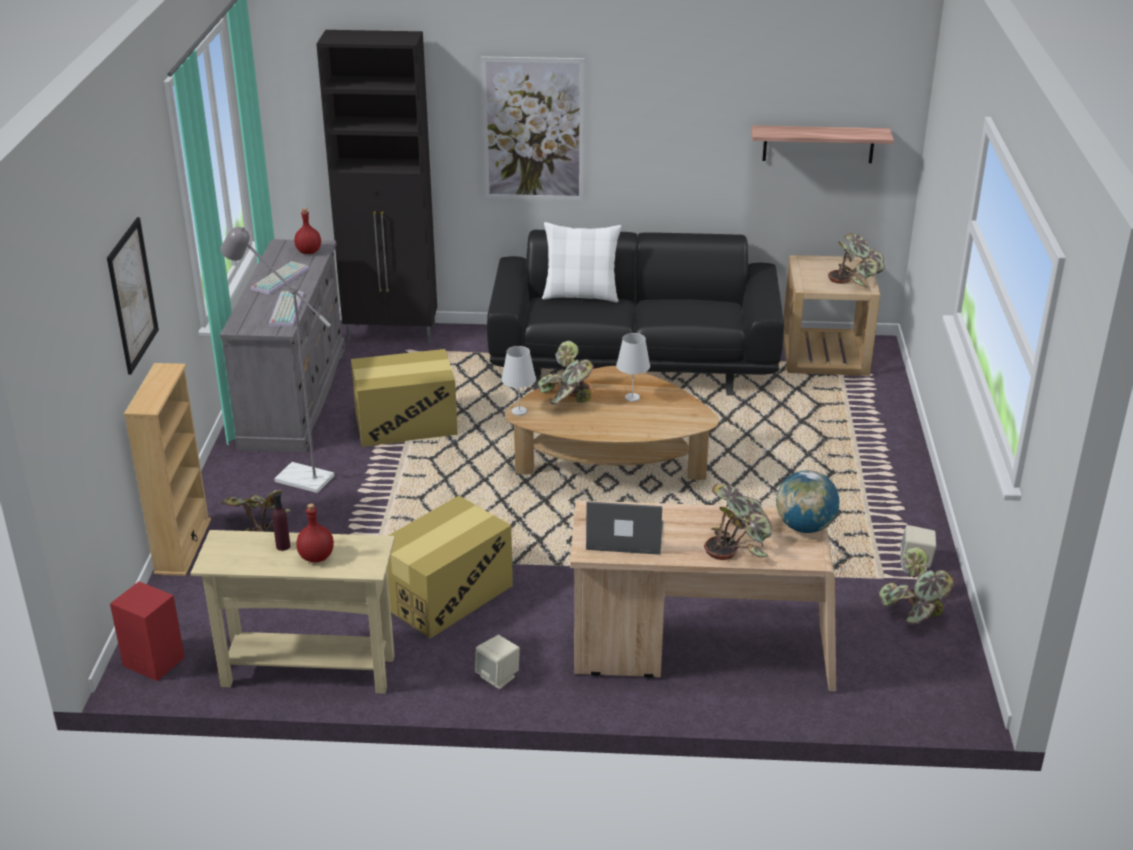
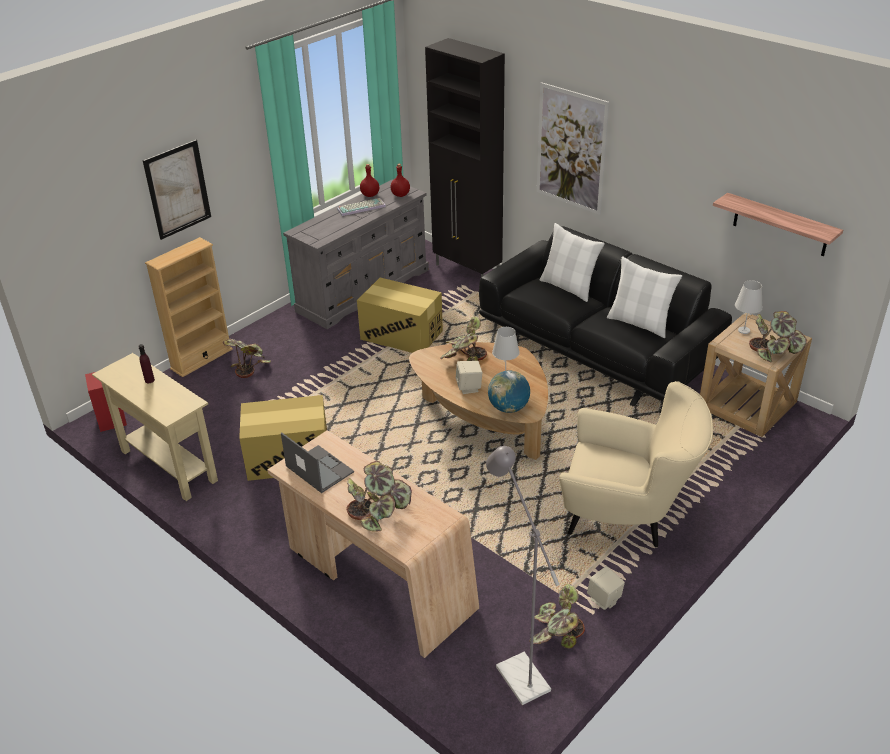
camera: 40 degrees right, 5 degrees up
grey floor lamp [220,227,334,493] -> grey floor lamp moved to [486,446,560,705]
keyboard [269,291,304,326] -> none
red bottle [296,503,334,562] -> red bottle moved to [360,164,379,197]
beige speaker [475,635,520,689] -> beige speaker moved to [456,361,482,394]
white table lamp [501,346,536,416] -> white table lamp moved to [735,280,763,334]
globe [776,470,839,533] -> globe moved to [488,370,530,413]
none -> beige armchair [559,381,713,548]
none -> white pillow [607,257,682,338]

